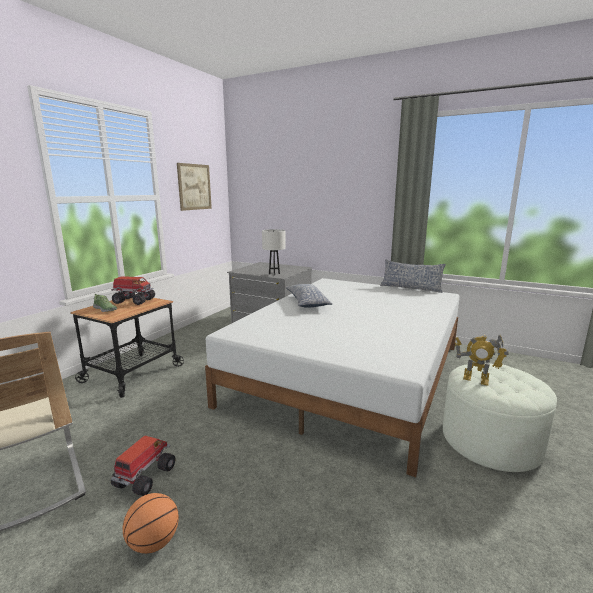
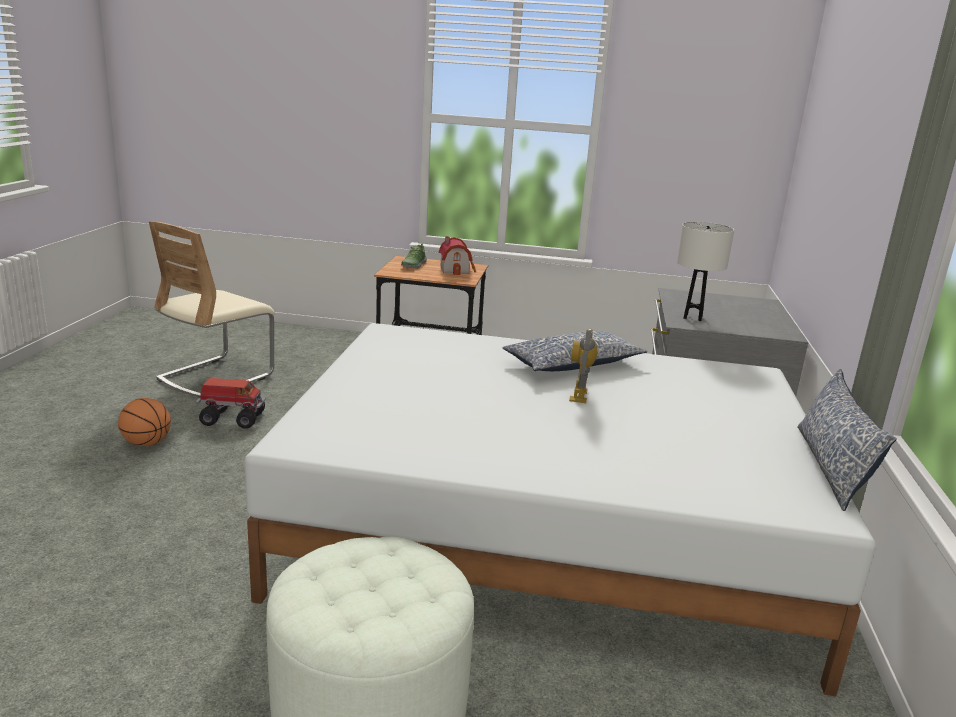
camera: 70 degrees right, 5 degrees up
toy truck [111,276,155,305] -> toy house [439,236,476,275]
picture [177,163,212,211] -> none
toy robot [455,335,509,386] -> toy robot moved to [569,329,597,403]

